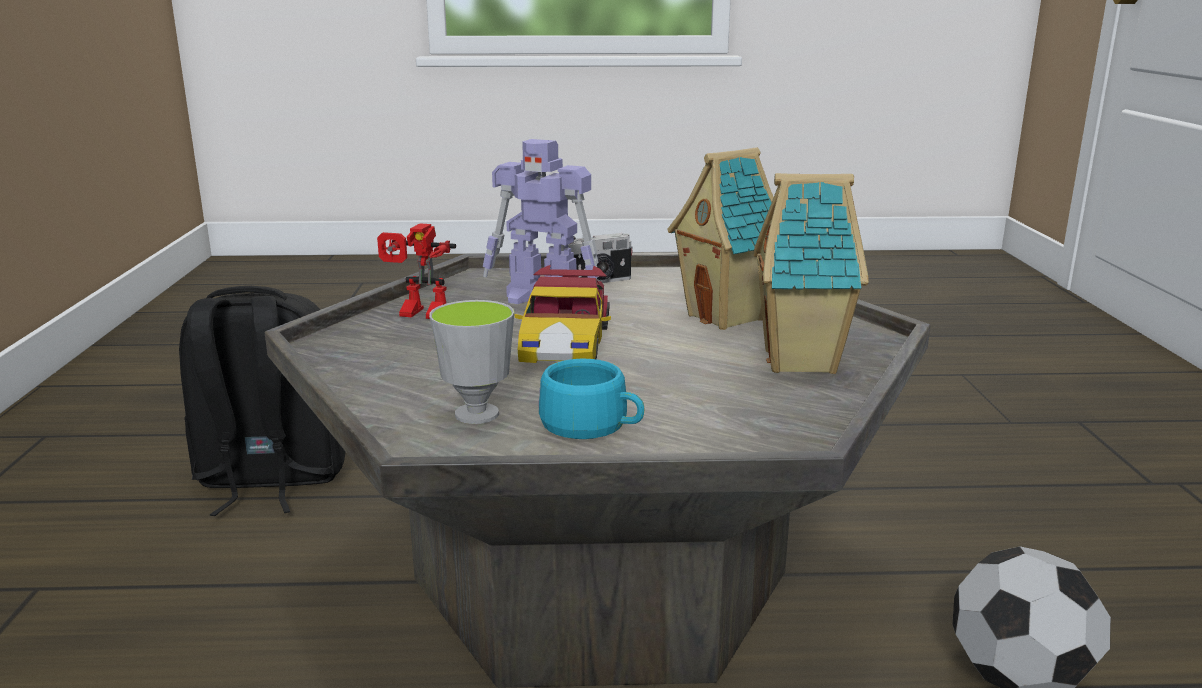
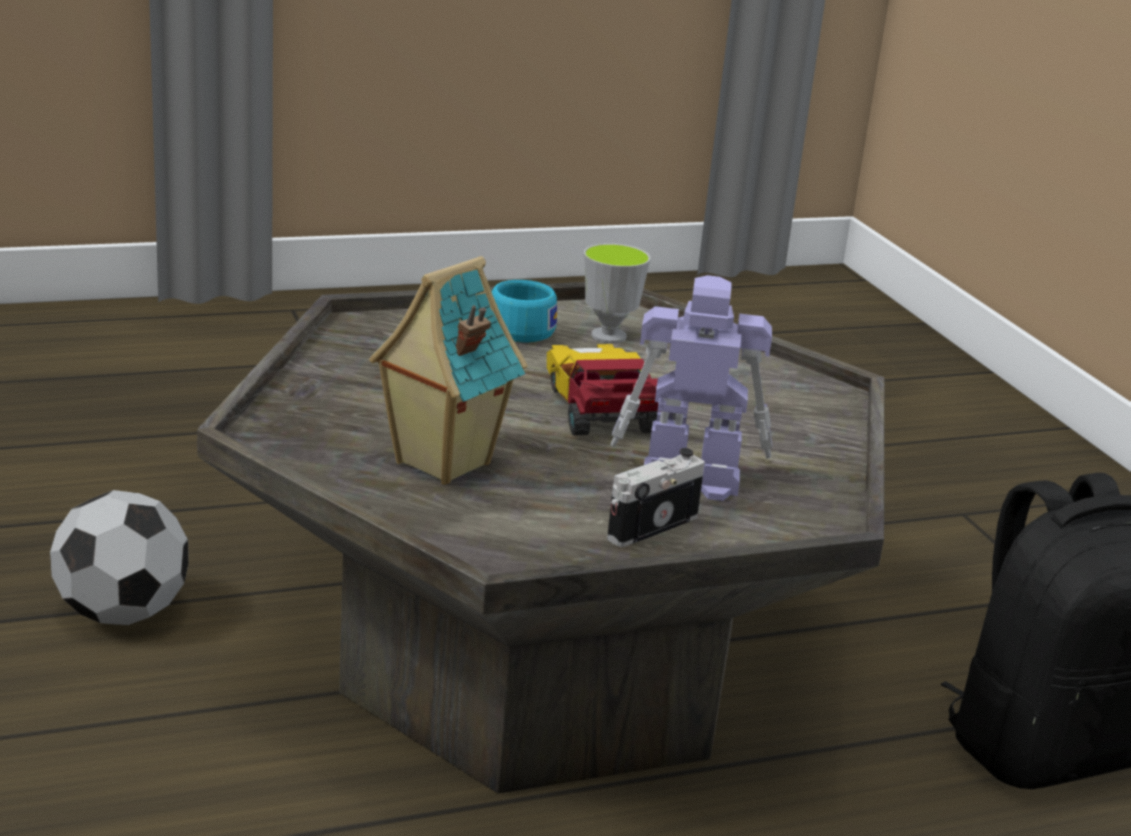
camera: 160 degrees right, 5 degrees up
toy robot [377,223,456,319] -> none
toy house [753,173,869,374] -> none

